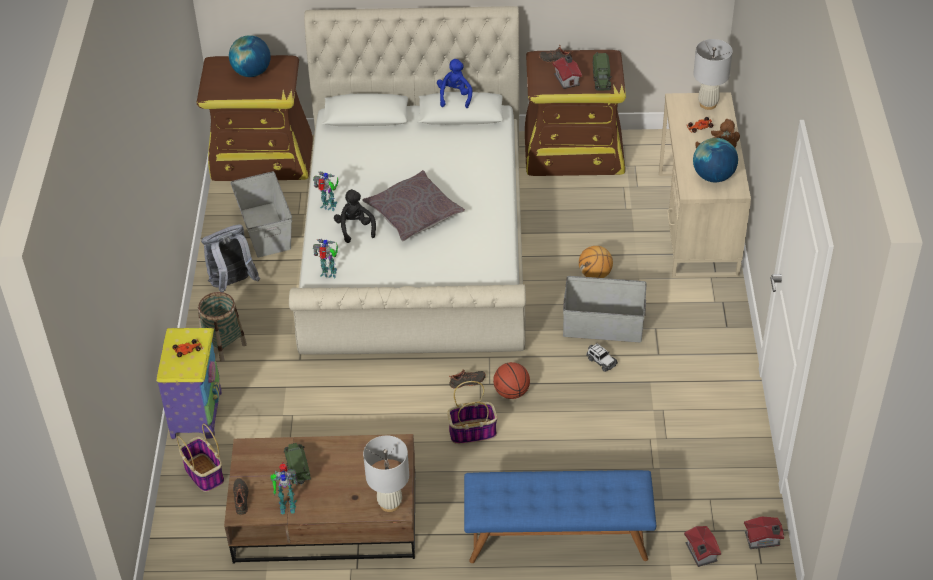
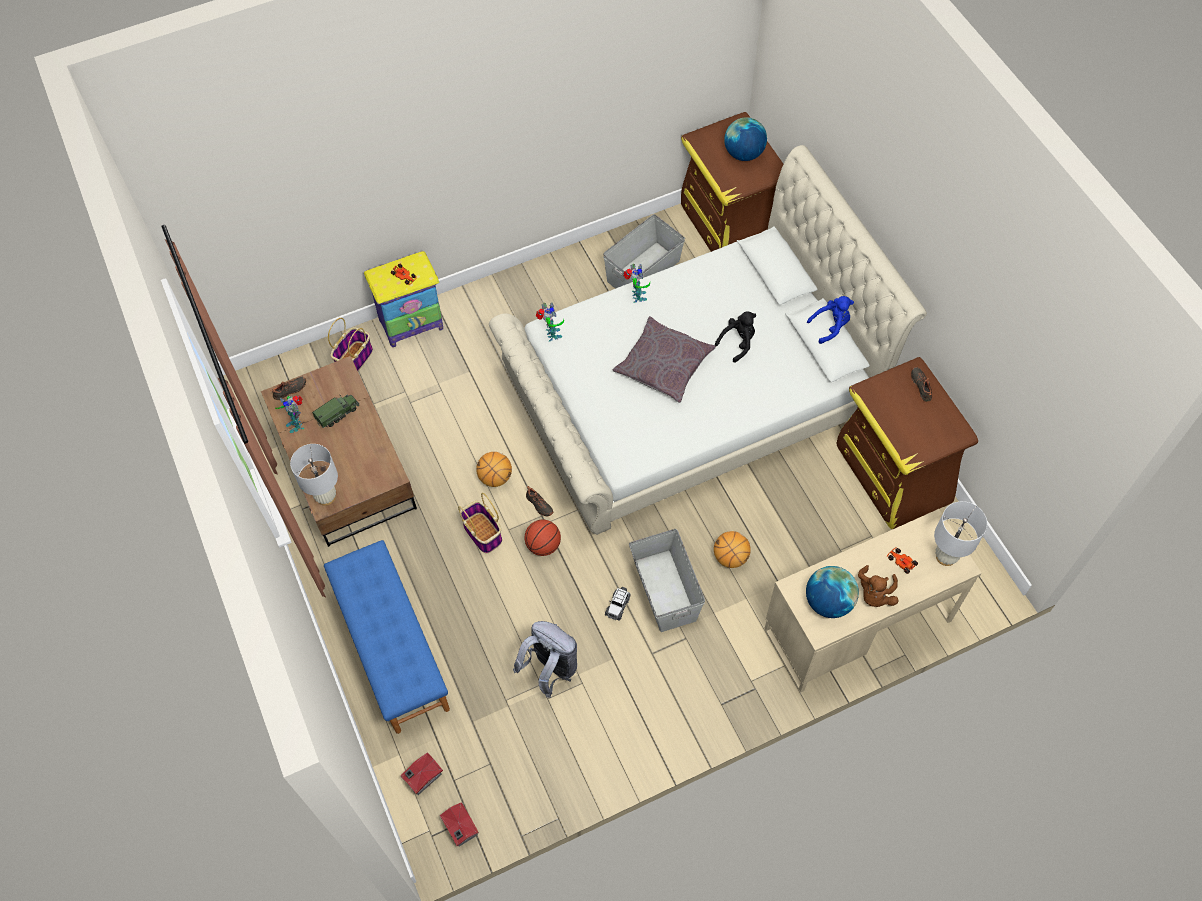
camera: 65 degrees right, 15 degrees up
basket [198,292,247,362] -> none
grey backpack [201,224,260,293] -> grey backpack moved to [513,621,577,698]
black plush toy [334,189,376,243] -> black plush toy moved to [715,312,756,363]
toy house [552,56,582,89] -> none
toy truck [592,52,612,91] -> none
none -> basketball [476,452,512,487]

